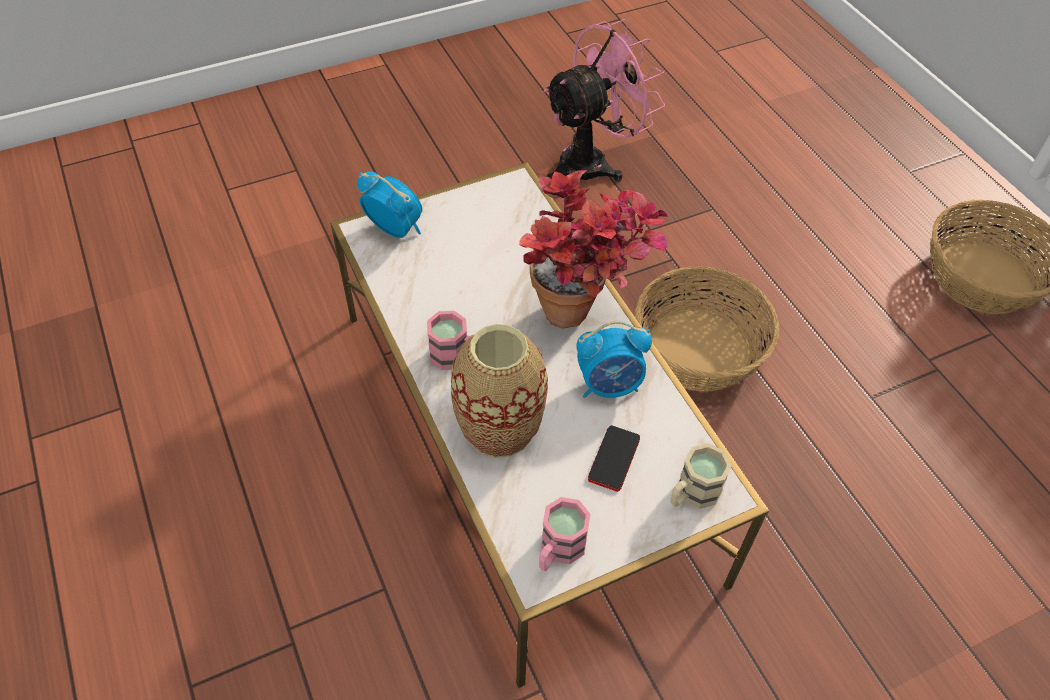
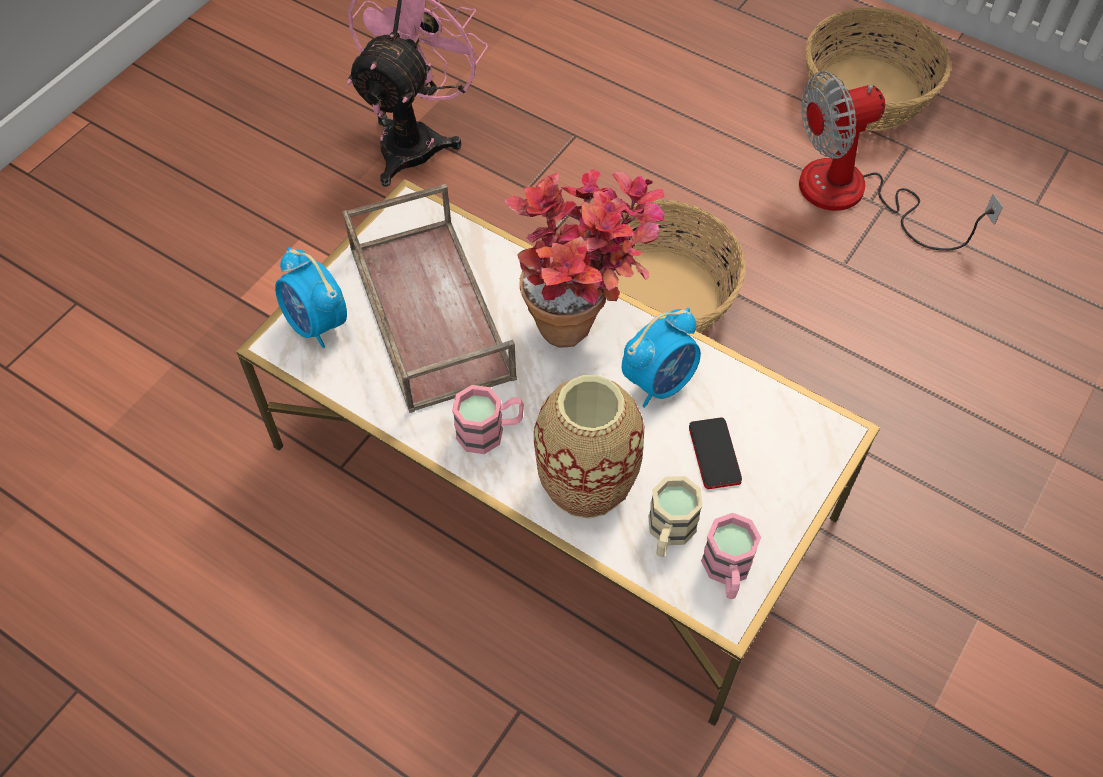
camera: 30 degrees left, 5 degrees up
alarm clock [357,171,422,238] -> alarm clock turned 135 degrees counterclockwise [275,247,347,348]
beige mug [670,443,732,509] -> beige mug moved to [648,476,703,557]
none -> brown tray [342,184,517,413]
none -> fan [799,71,1003,251]

